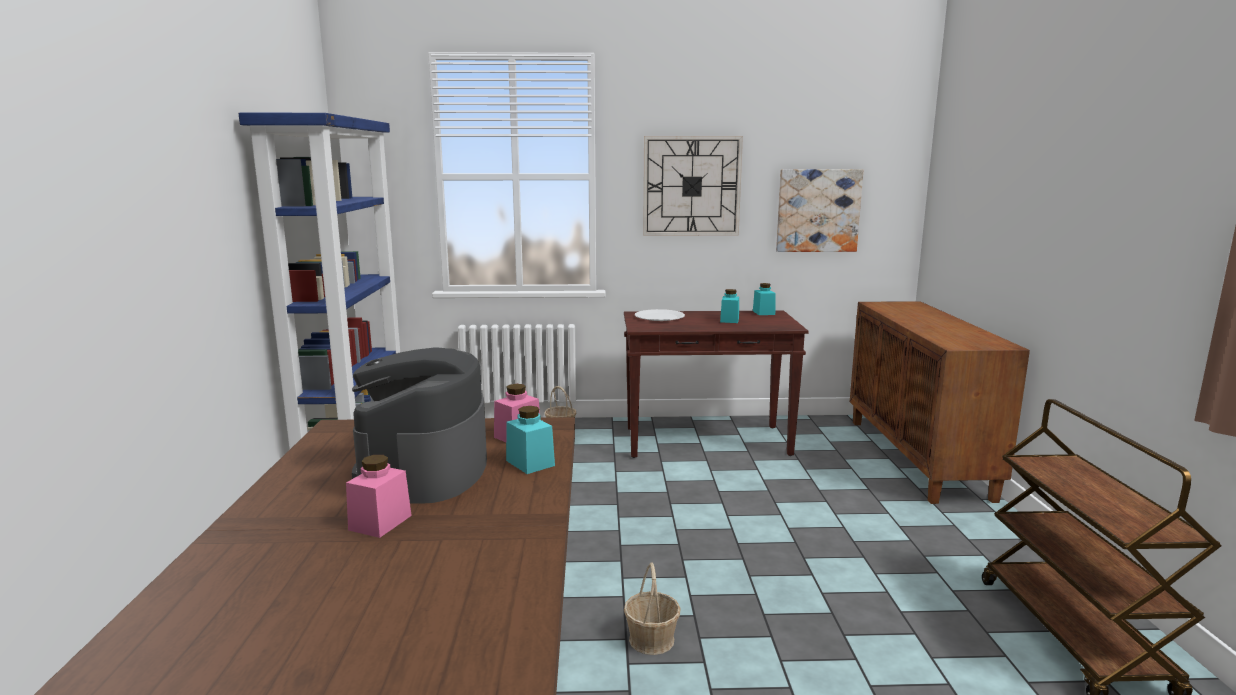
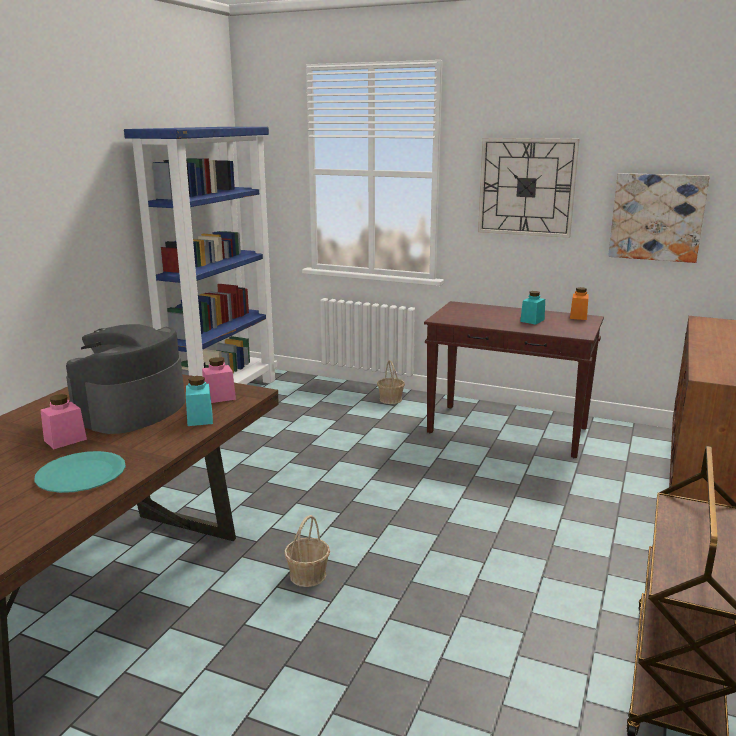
camera: 25 degrees right, 5 degrees up
white plate [635,309,685,321] -> none
turquoise jar [753,283,776,315] -> orange jar [570,287,589,320]
none -> turquoise plate [34,451,126,493]

